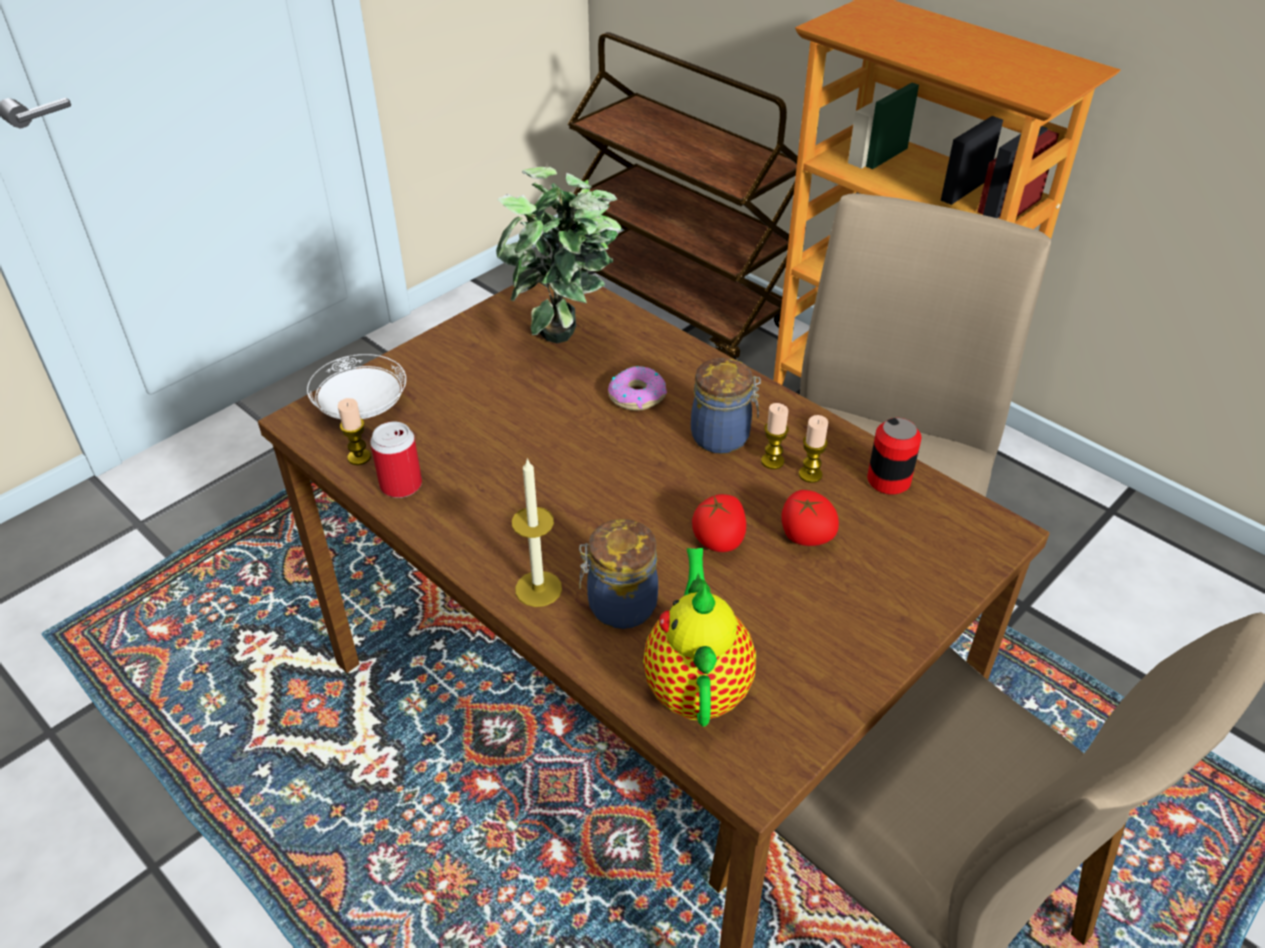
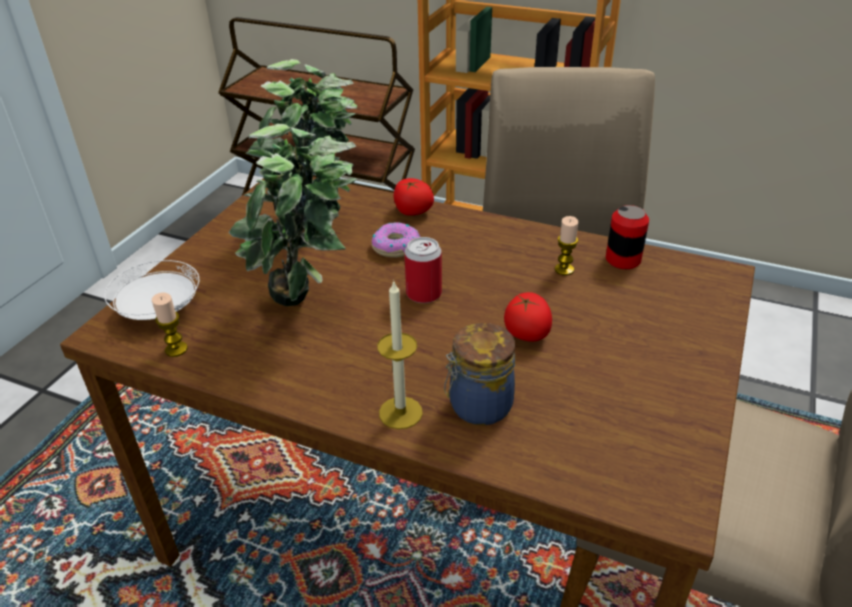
camera: 20 degrees left, 5 degrees down
can [370,422,422,498] -> can moved to [404,237,442,303]
teapot [643,548,756,727] -> none
jar [691,358,761,454] -> none
candle [761,403,789,469] -> none
tomato [782,490,839,546] -> tomato moved to [394,178,434,216]
none -> potted plant [228,123,357,306]

